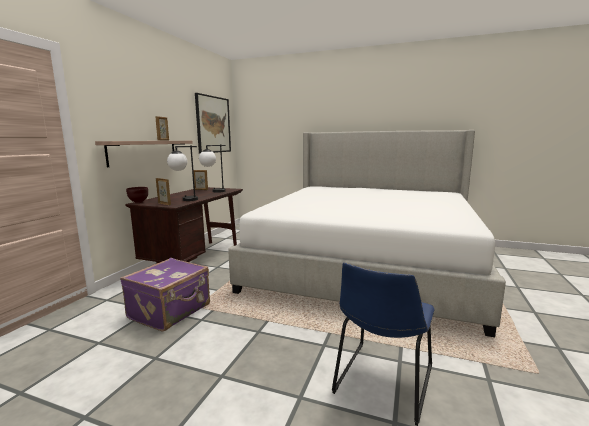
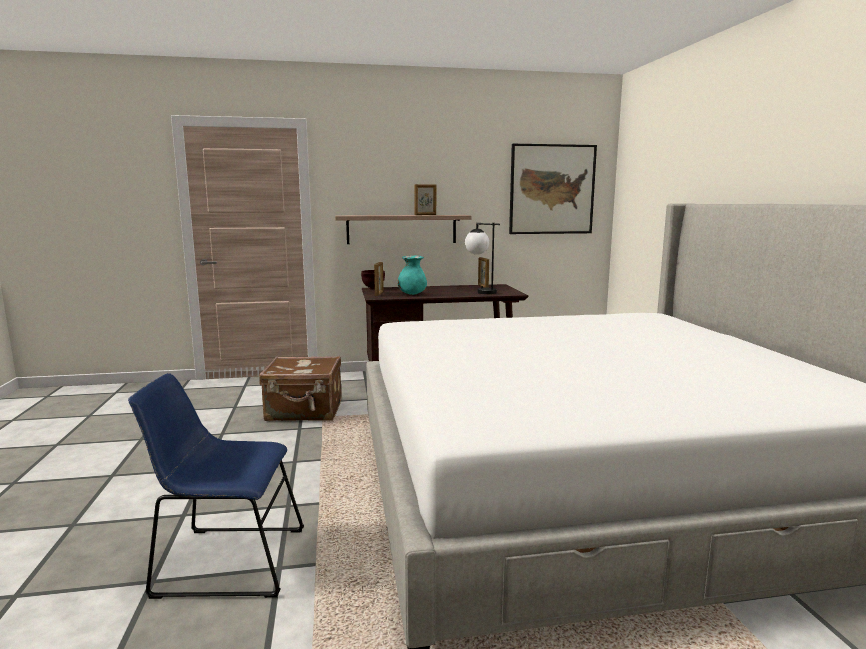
camera: 60 degrees right, 0 degrees up
purple suitcase [120,258,210,332] -> brown suitcase [259,356,342,421]
table lamp [167,145,198,201] -> turquoise vase [398,256,427,295]

